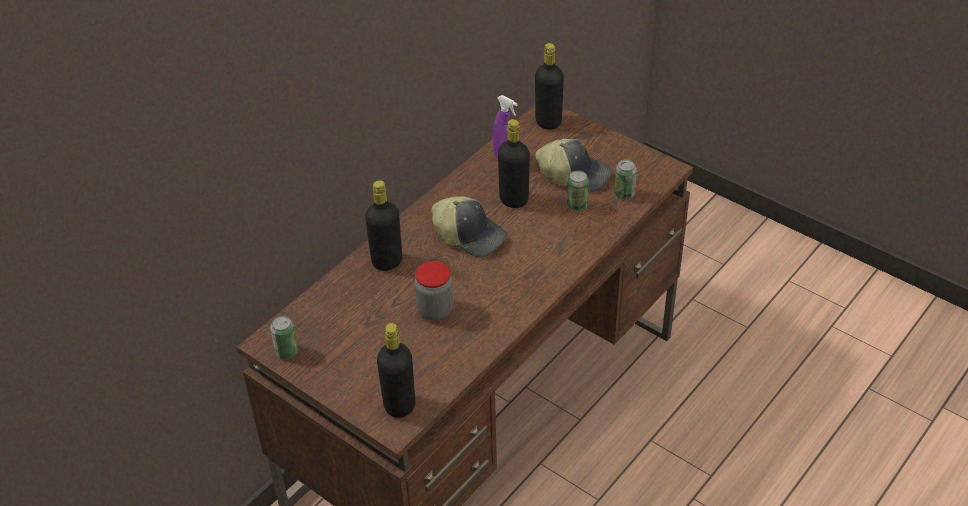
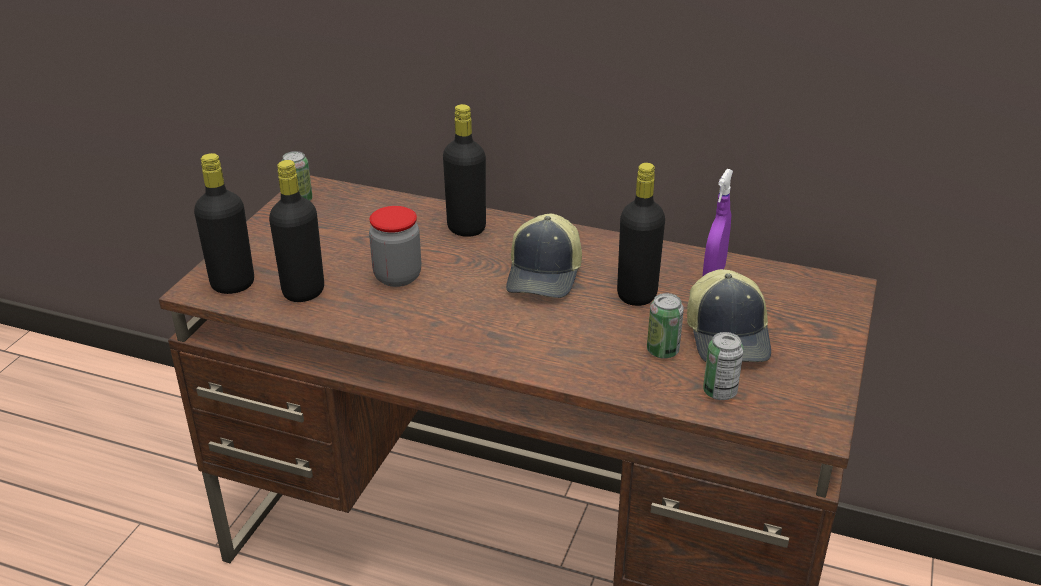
camera: 70 degrees right, 10 degrees down
black bottle [535,43,564,130] -> black bottle moved to [269,160,324,302]

